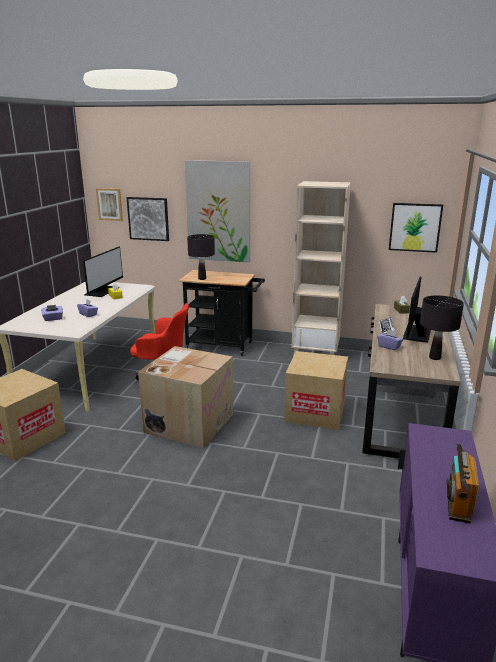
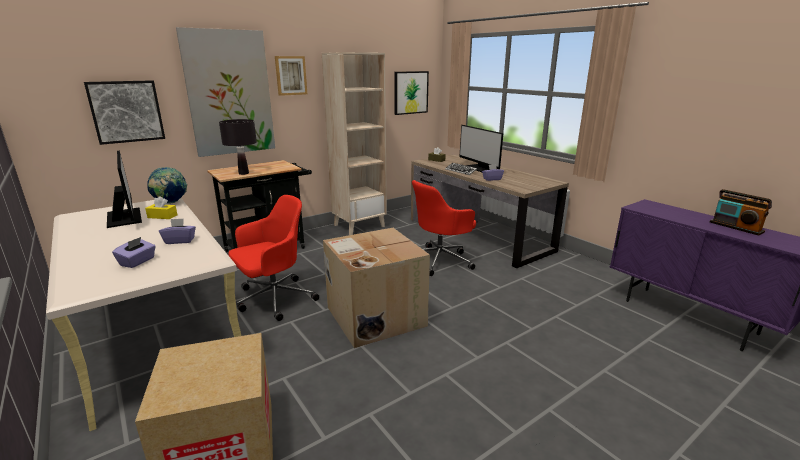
camera: 50 degrees left, 0 degrees up
picture [96,188,123,221] -> picture moved to [275,56,307,96]
cardboard box [284,351,348,430] -> red office chair [412,180,476,276]
black table lamp [420,295,464,360] -> none
none -> globe [147,167,188,204]

